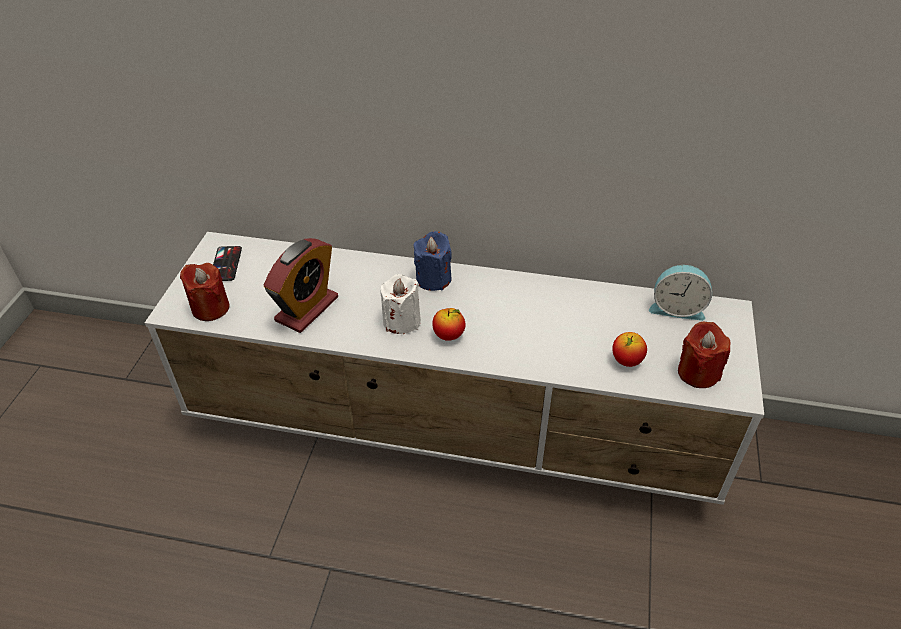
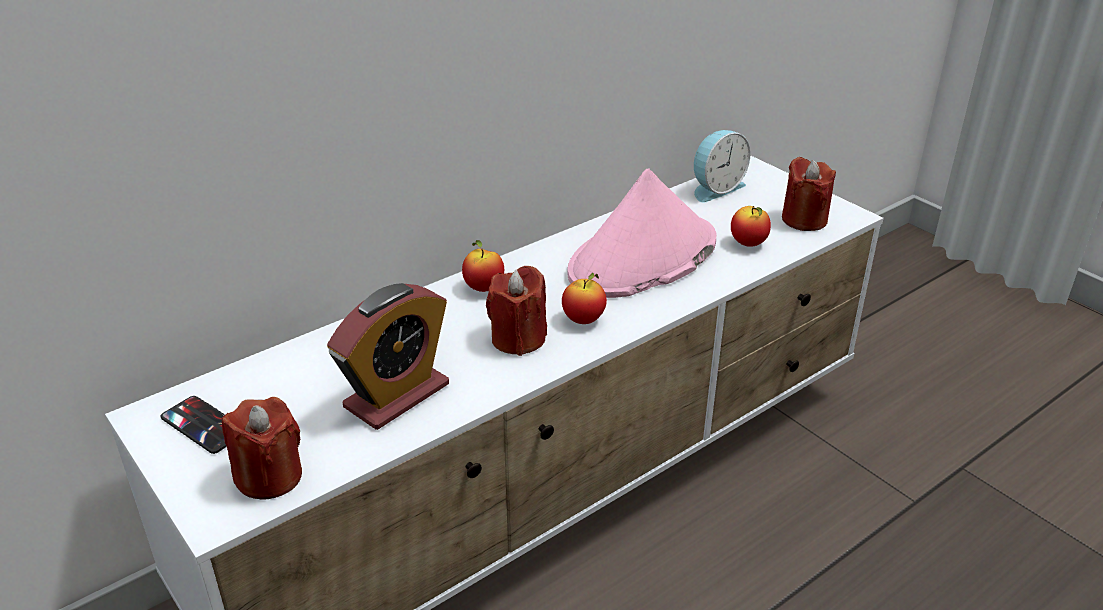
camera: 50 degrees left, 10 degrees down
alarm clock [264,238,338,333] -> alarm clock turned 60 degrees clockwise [327,283,449,430]
white candle [380,274,421,334] -> red candle [486,266,547,356]
blue candle [414,231,452,291] -> apple [462,240,504,292]
none -> pink hat [567,168,717,298]

